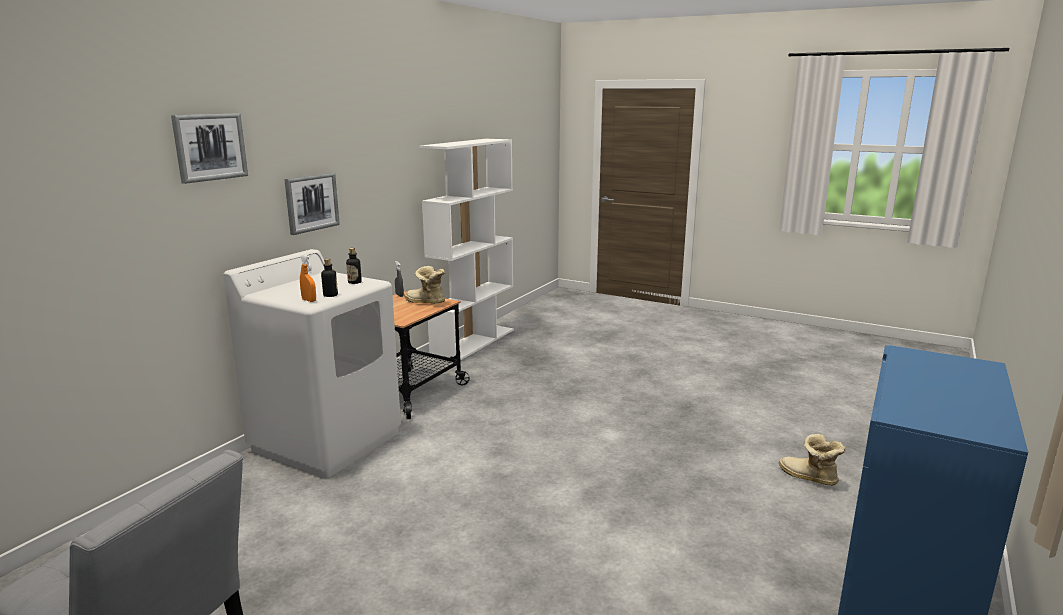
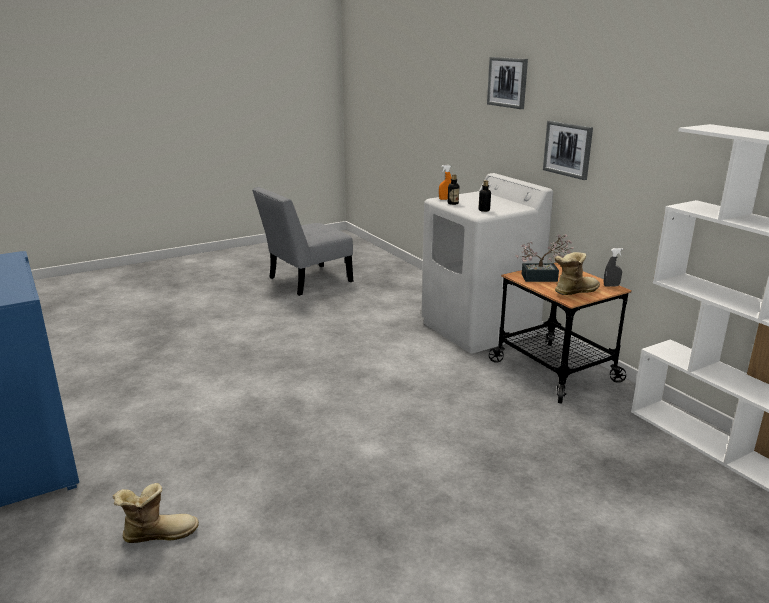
camera: 120 degrees right, 5 degrees up
none -> potted plant [516,234,574,282]

